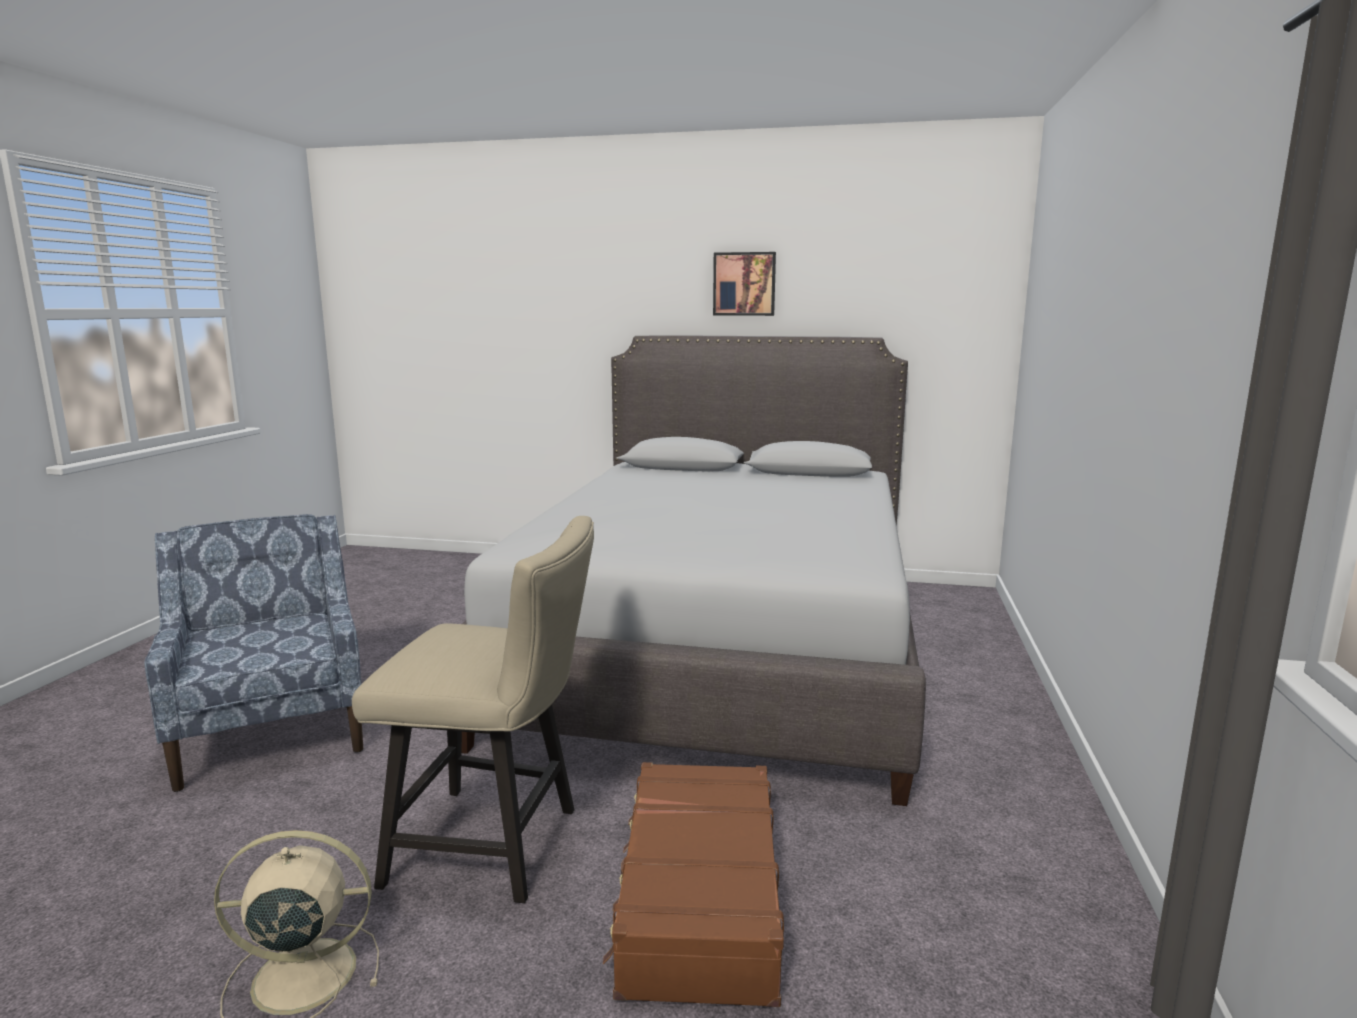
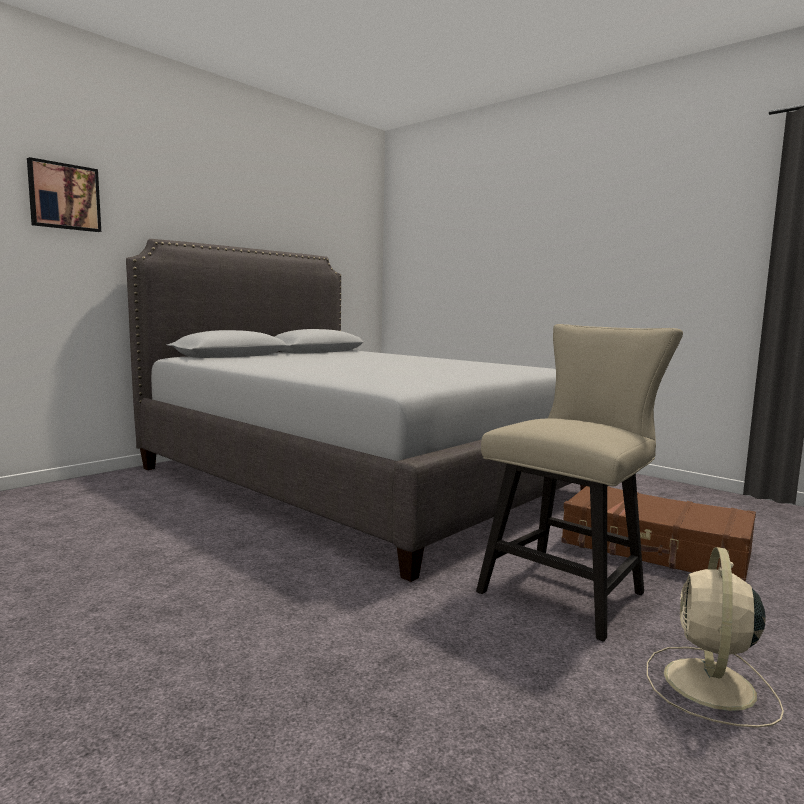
camera: 60 degrees left, 5 degrees down
blue armchair [145,514,363,792] -> none
picture [713,252,776,316] -> picture moved to [27,157,101,232]

